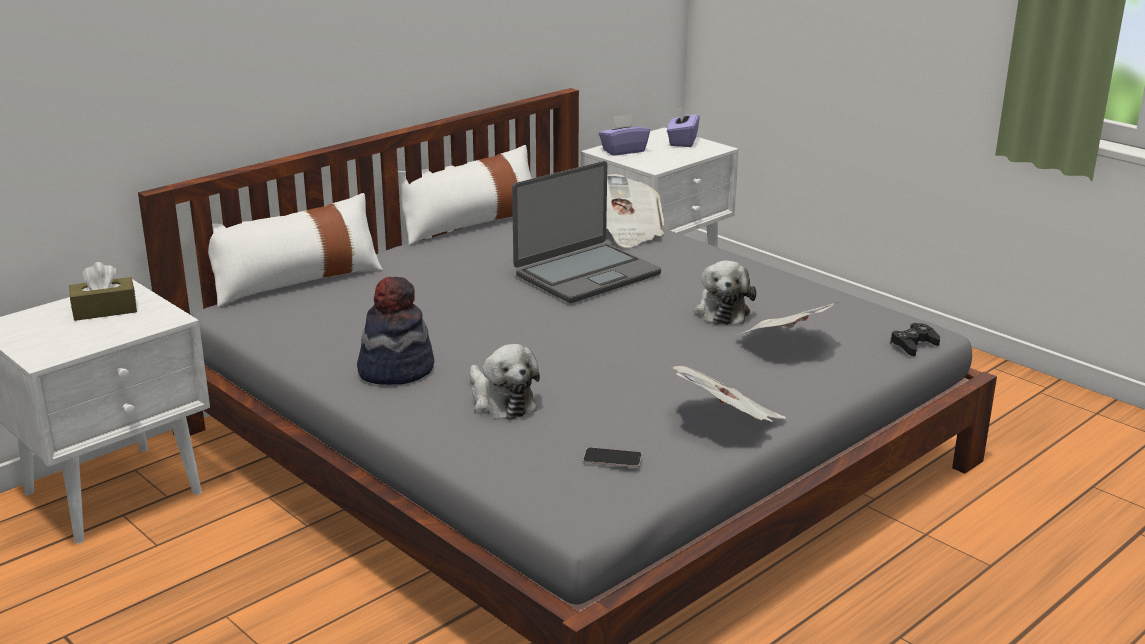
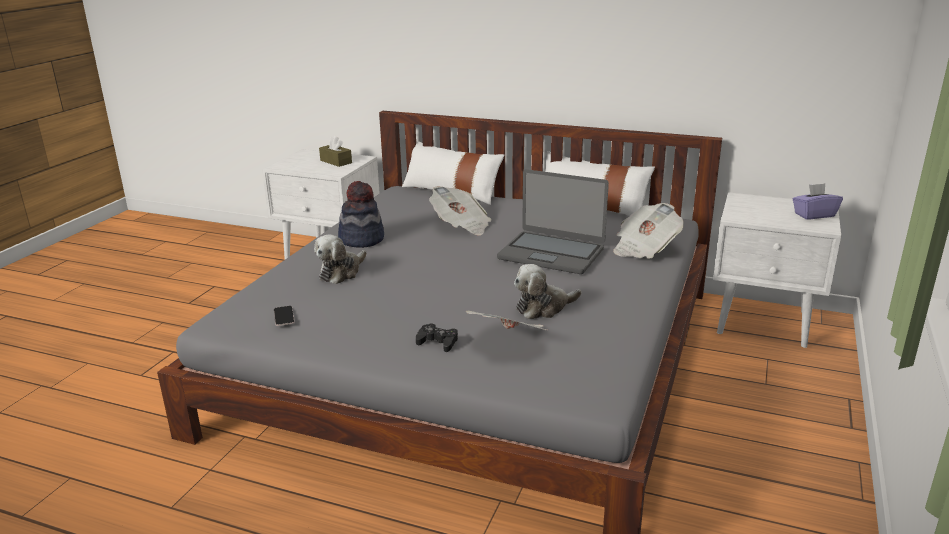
camera: 65 degrees right, 0 degrees up
purple tissue box [599,115,650,156] -> none
newspaper [673,366,786,422] -> newspaper moved to [429,186,492,236]
black game controller [890,323,940,356] -> black game controller moved to [416,323,458,352]

